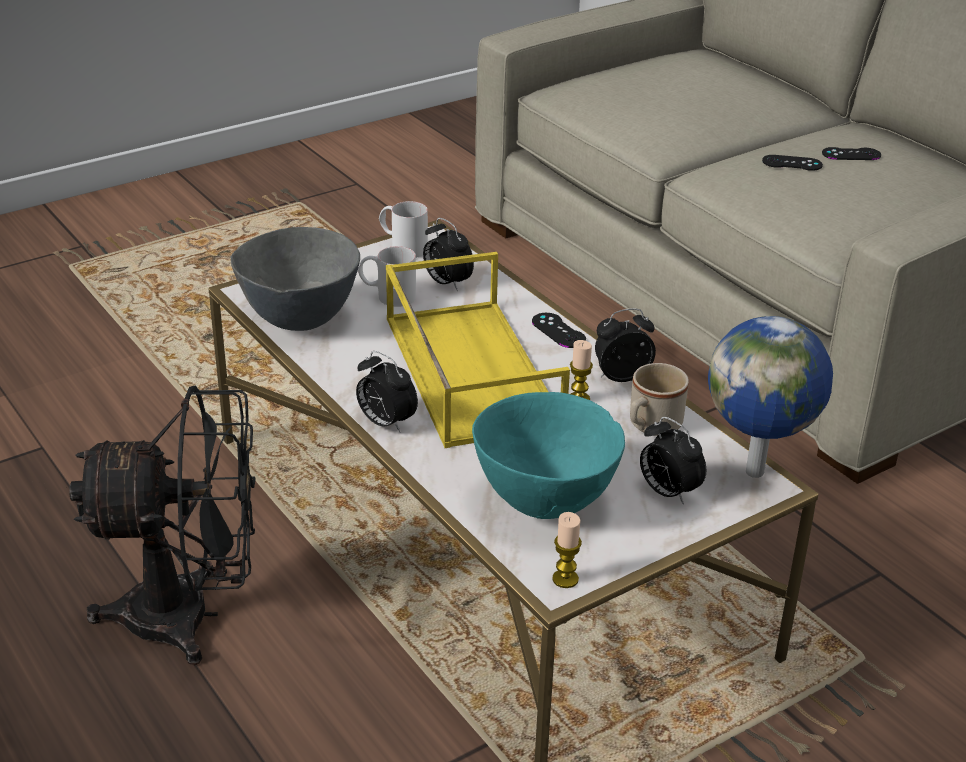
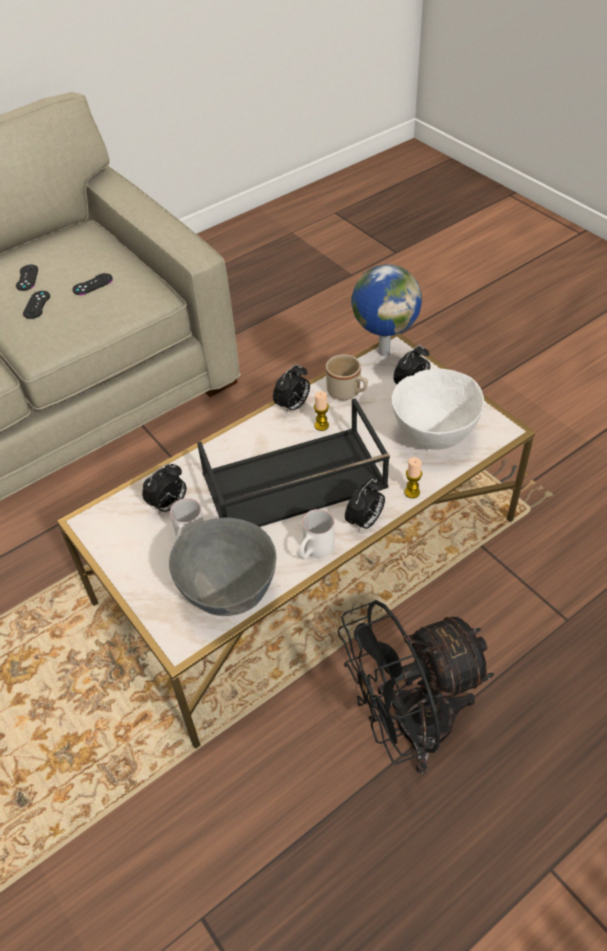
camera: 90 degrees left, 15 degrees up
black fan [69,385,256,665] -> black fan turned 105 degrees counterclockwise [337,600,494,775]
white mug [379,201,428,258] -> white mug moved to [297,509,335,560]
yellow tray [386,252,570,448] -> black tray [197,398,390,527]
turquoise bowl [472,392,625,519] -> white bowl [392,369,484,450]
black game controller [532,313,586,348] -> black game controller moved to [72,273,113,295]
candle [552,512,582,588] -> candle moved to [404,457,422,498]
alarm clock [595,308,656,382] -> alarm clock turned 120 degrees counterclockwise [273,364,310,414]

